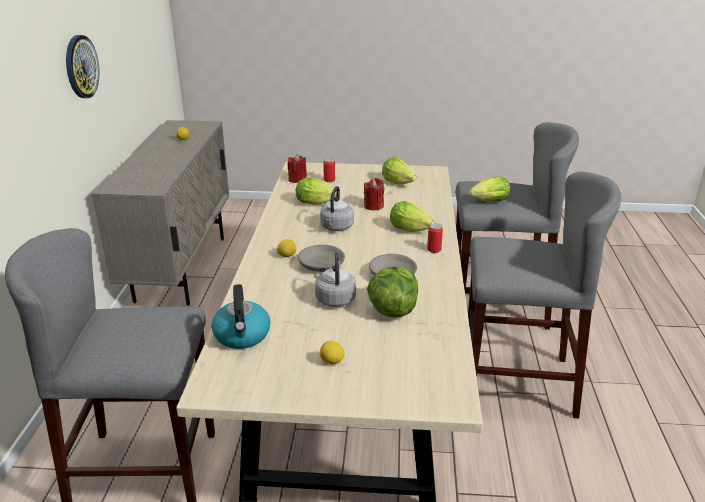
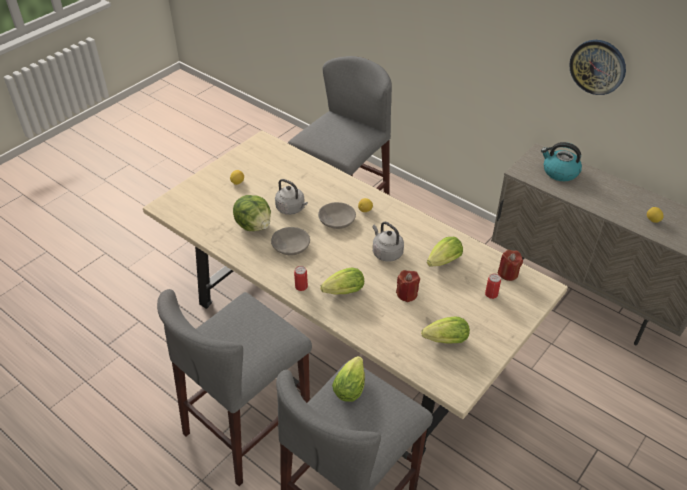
camera: 125 degrees right, 15 degrees up
kettle [211,284,270,349] -> kettle moved to [541,142,582,181]

